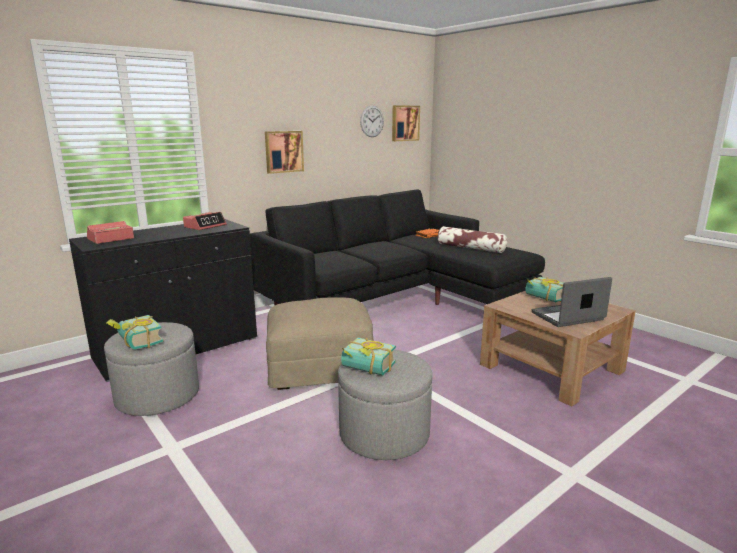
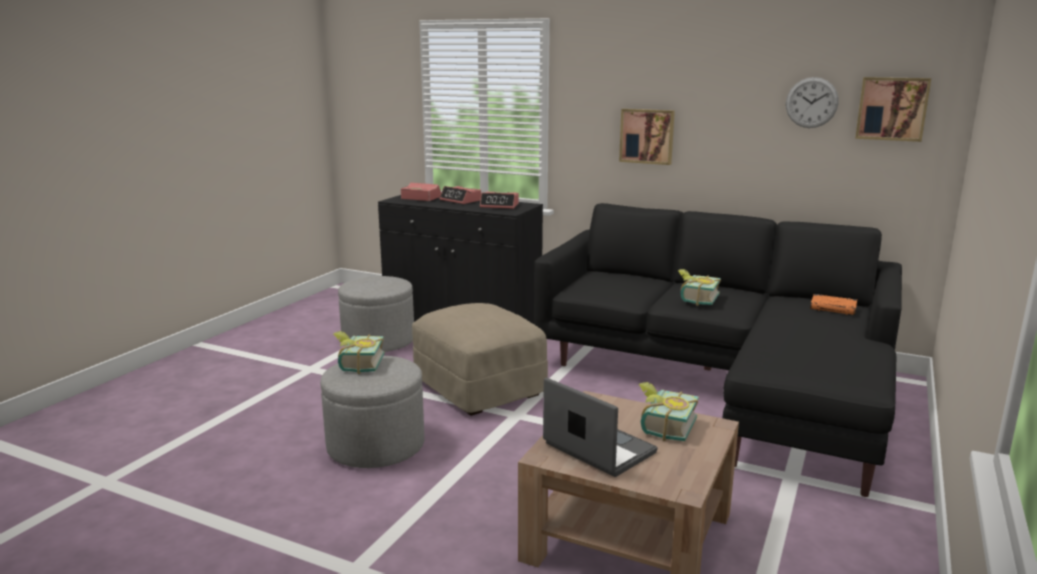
camera: 65 degrees right, 0 degrees up
book [106,315,163,350] -> book moved to [678,269,721,306]
pillow [438,226,507,253] -> none
none -> alarm clock [439,186,481,204]

